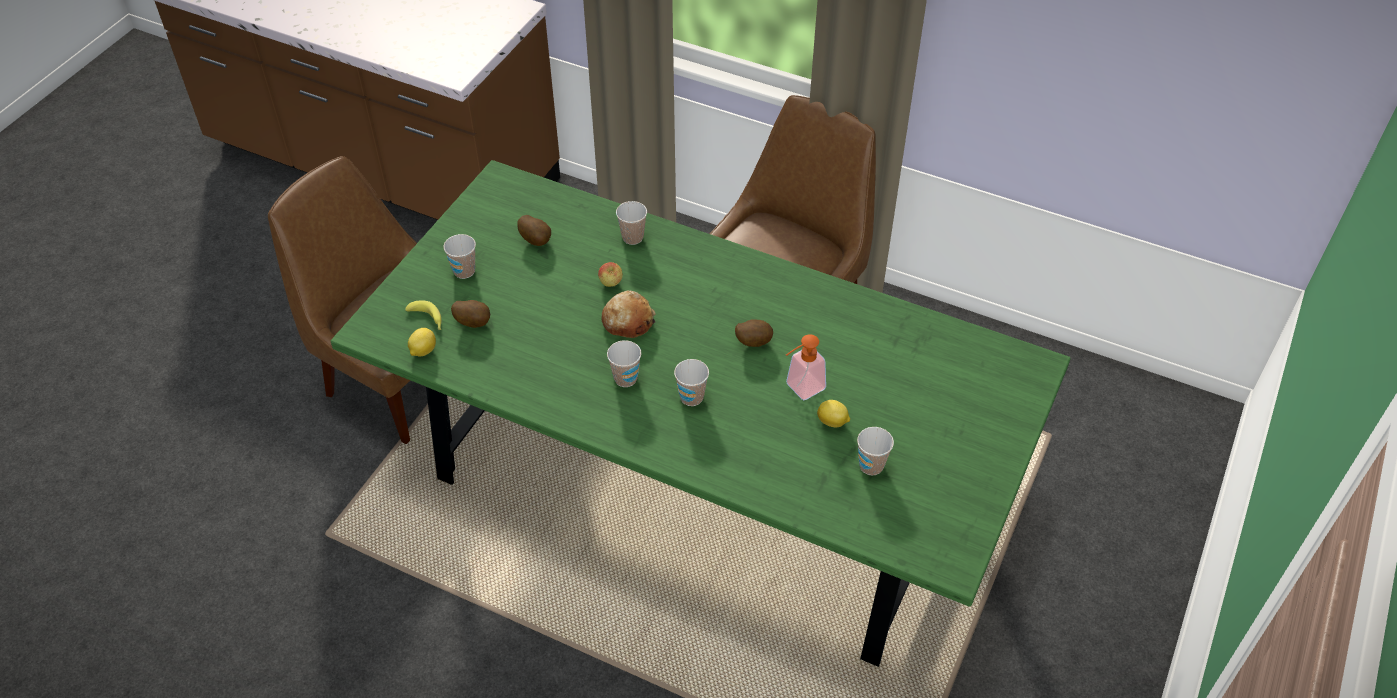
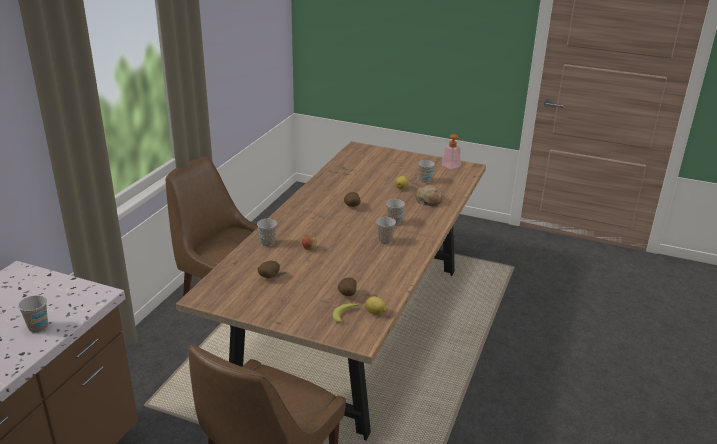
camera: 95 degrees left, 20 degrees down
green dining table [331,160,1071,667] -> brown dining table [176,141,486,440]
cup [443,234,476,279] -> cup moved to [18,295,48,333]
bread [601,290,656,338] -> bread moved to [415,184,442,206]
soap dispenser [786,335,826,400] -> soap dispenser moved to [442,134,464,169]

